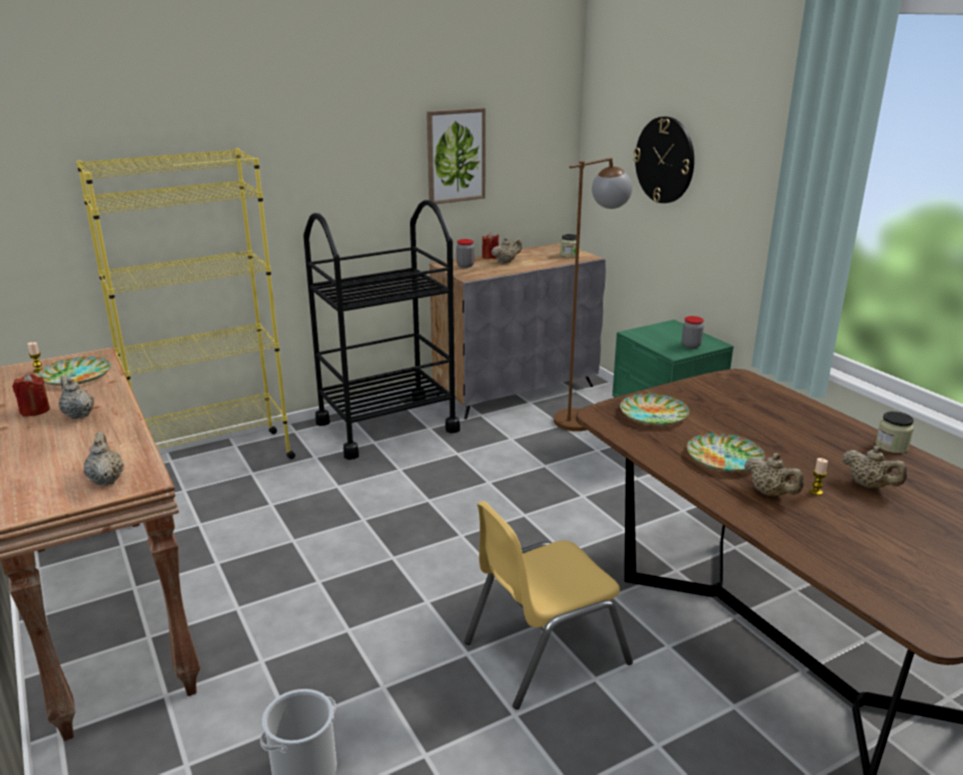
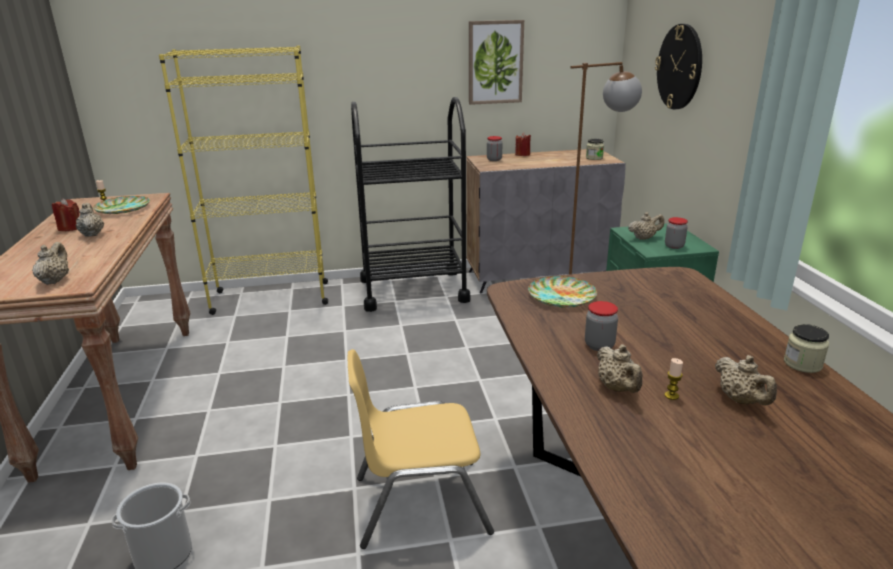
camera: 20 degrees right, 0 degrees up
beige teapot [491,237,522,263] -> beige teapot moved to [628,212,664,240]
plate [687,433,765,472] -> jar [585,301,618,351]

